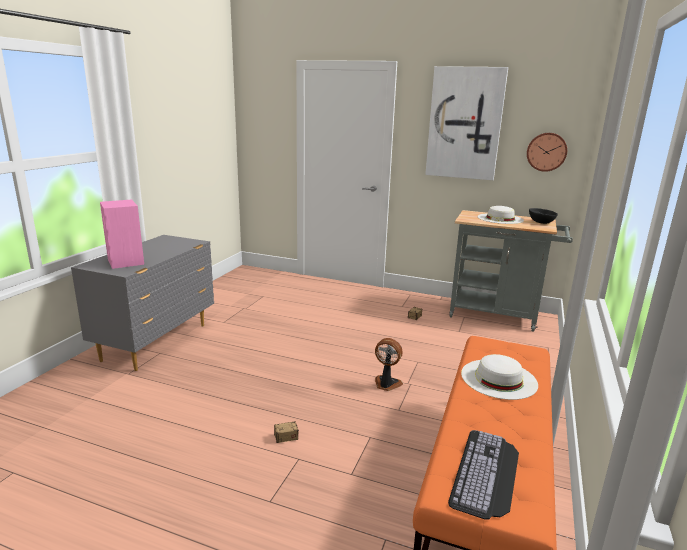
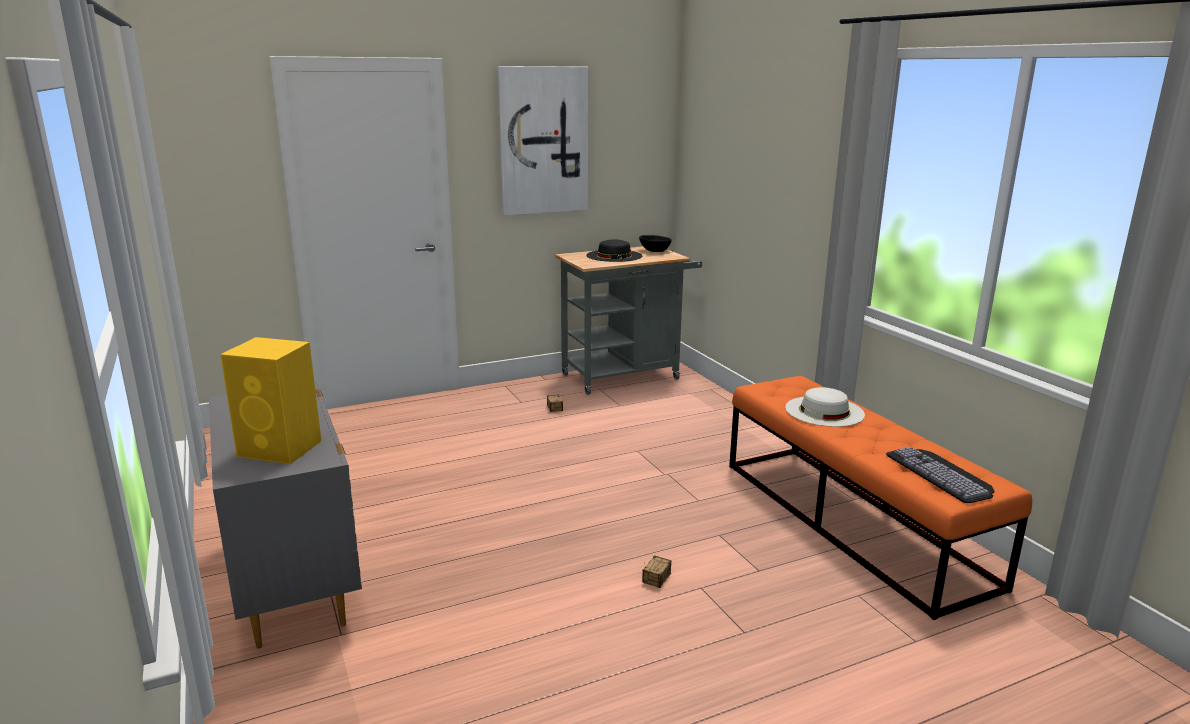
camera: 45 degrees left, 0 degrees up
pink speaker [100,200,144,269] -> yellow speaker [220,337,321,464]
fan [375,338,403,391] -> none
white hat [478,206,524,224] -> black hat [586,240,642,262]
wall clock [527,133,567,172] -> none

